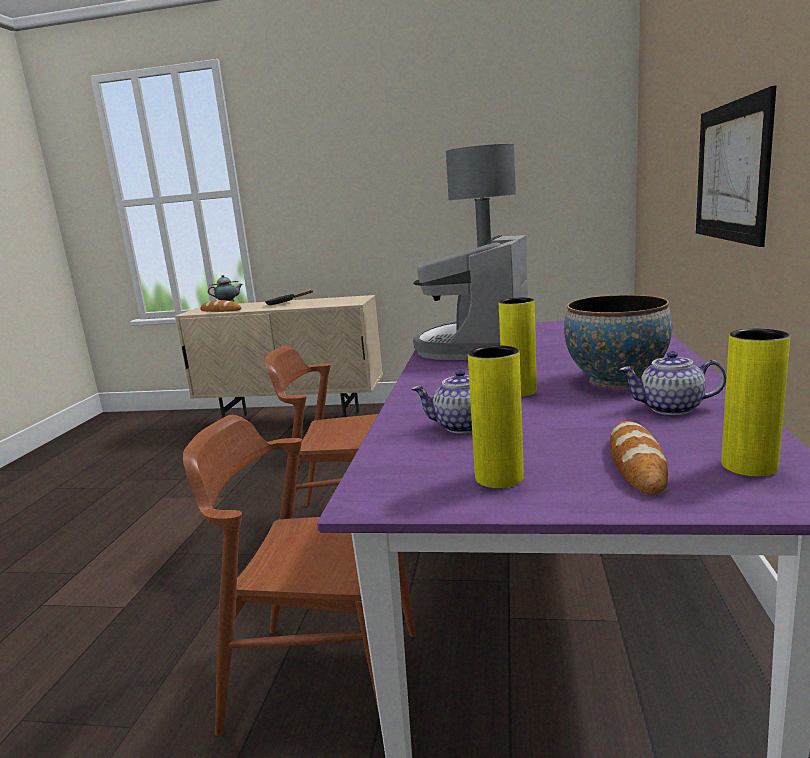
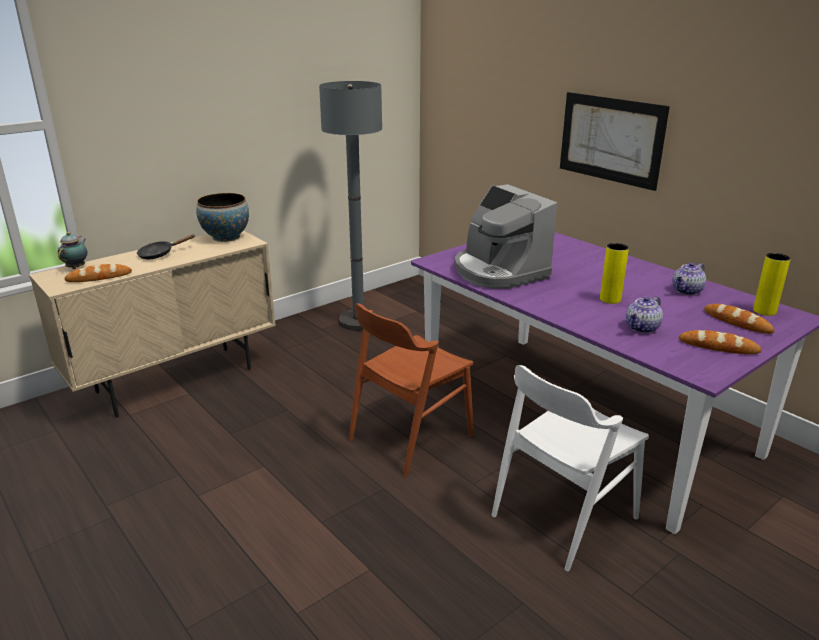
camera: 50 degrees left, 10 degrees up
brown chair [183,415,416,736] -> white chair [492,365,649,571]
yellow vase [468,345,524,488] -> bread [679,330,762,354]
bowl [564,295,673,388] -> bowl moved to [196,193,249,242]

